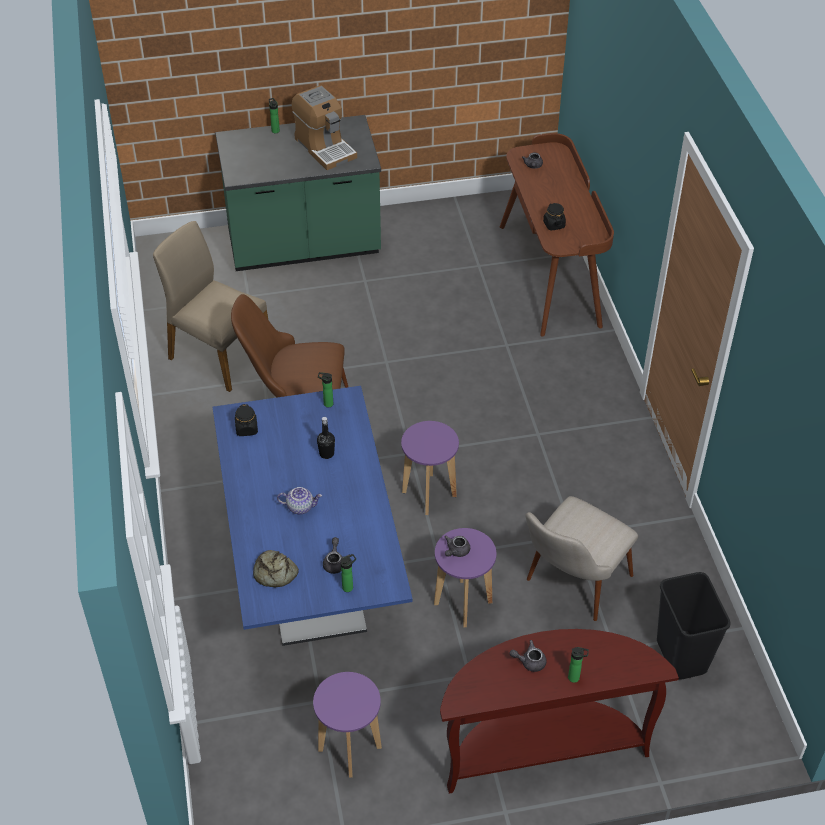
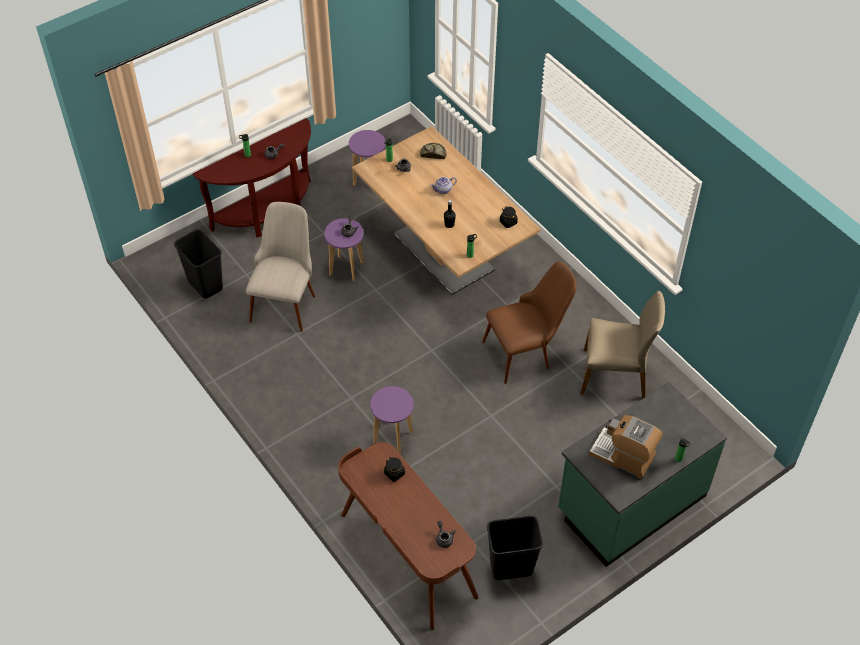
camera: 155 degrees right, 5 degrees up
blue dining table [213,386,413,646] -> brown dining table [352,126,541,295]
purple stool [401,421,459,515] -> purple stool moved to [370,386,414,454]
none -> black trash can [487,516,543,580]

